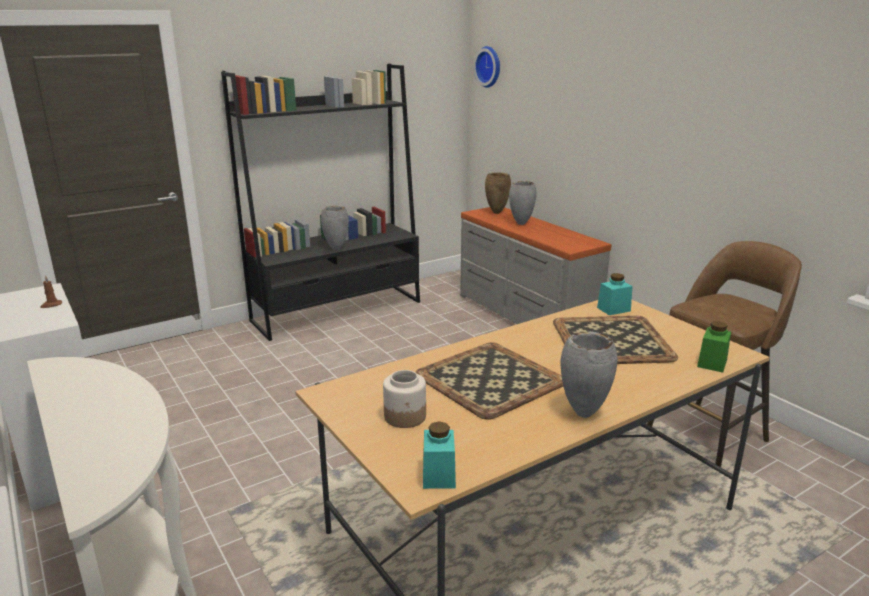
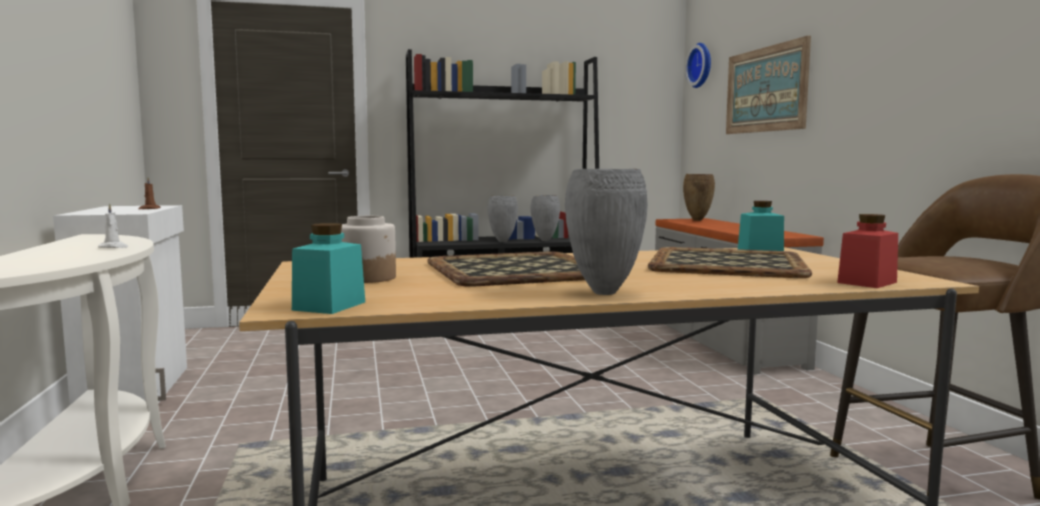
camera: 20 degrees right, 15 degrees down
grey vase [509,181,536,225] -> grey vase moved to [530,195,560,241]
green jar [697,321,731,373] -> red jar [837,214,898,288]
none -> white candle [98,204,128,248]
none -> picture [726,36,811,134]

